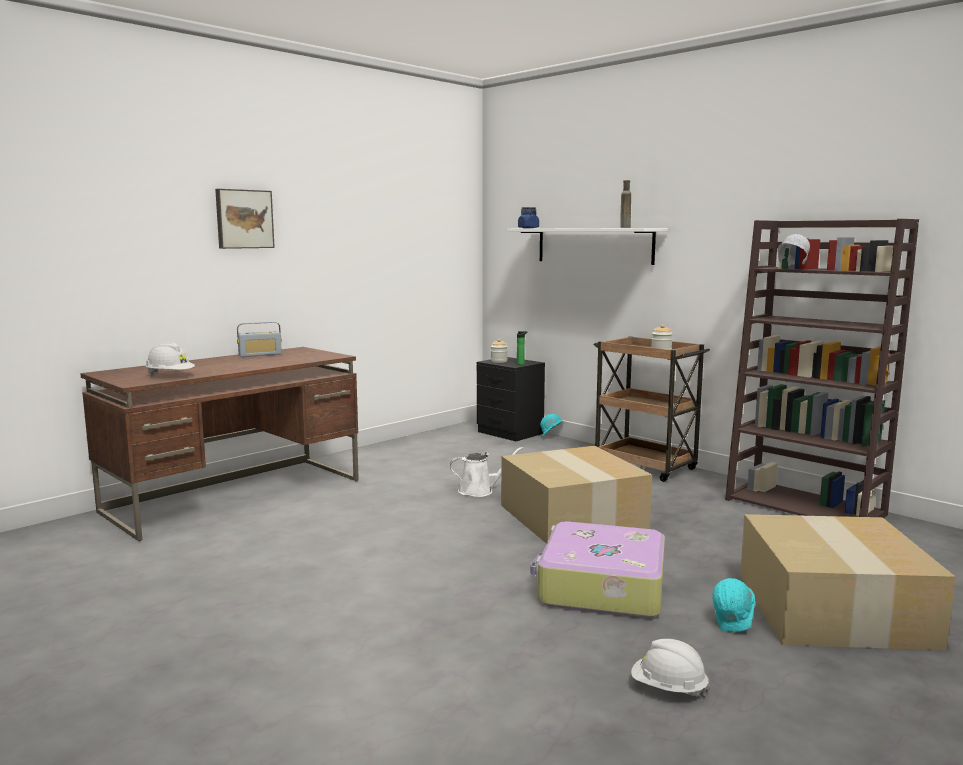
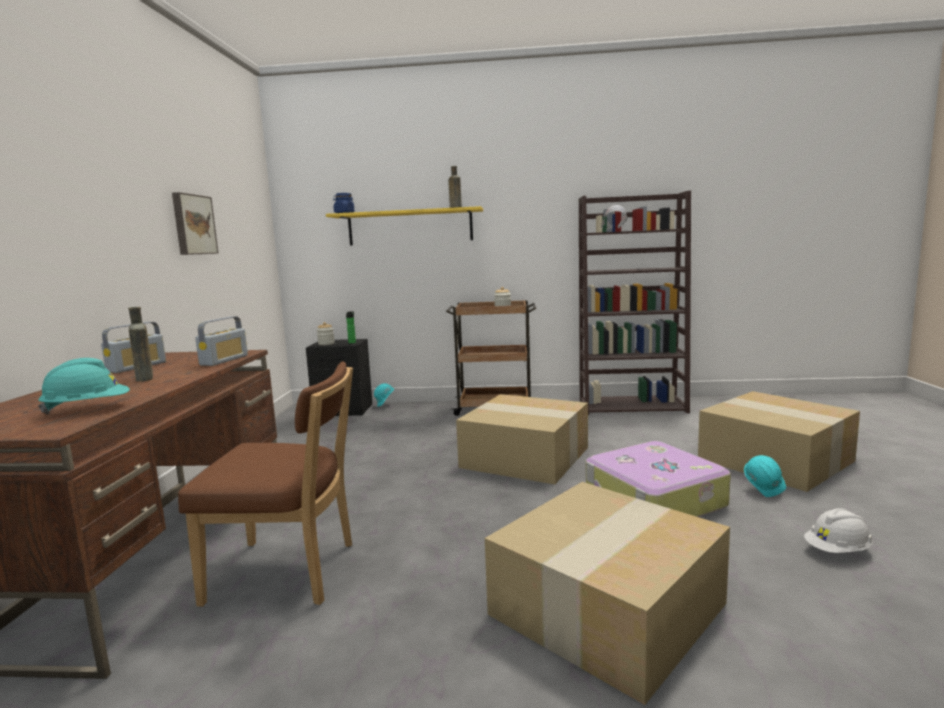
camera: 40 degrees left, 0 degrees up
white hard hat [146,343,195,375] -> turquoise hard hat [38,358,130,414]
picture [215,189,275,249] -> picture moved to [172,192,218,255]
white watering can [450,447,523,497] -> none
white shelf [507,228,668,265] -> yellow shelf [326,206,483,245]
none -> brown bottle [128,307,153,382]
none -> brown chair [178,361,353,607]
none -> radio [195,316,248,366]
none -> cardboard box [485,482,730,705]

